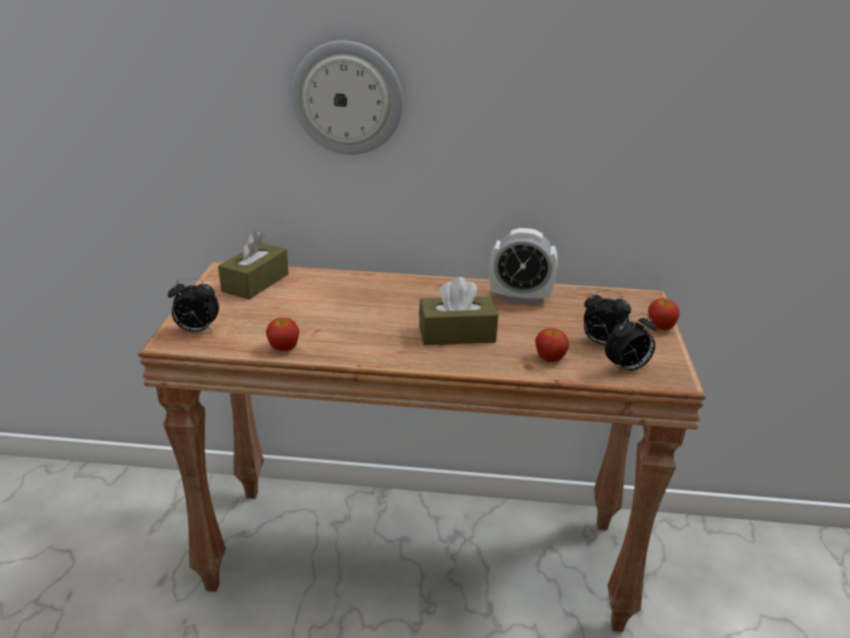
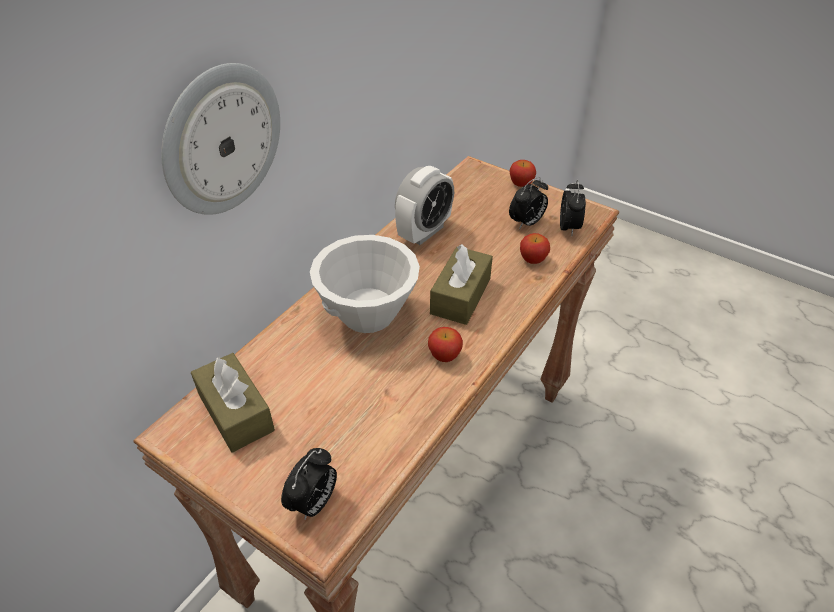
camera: 60 degrees left, 15 degrees up
apple [266,318,299,351] -> apple moved to [428,327,463,362]
none -> white bowl [310,235,420,333]

